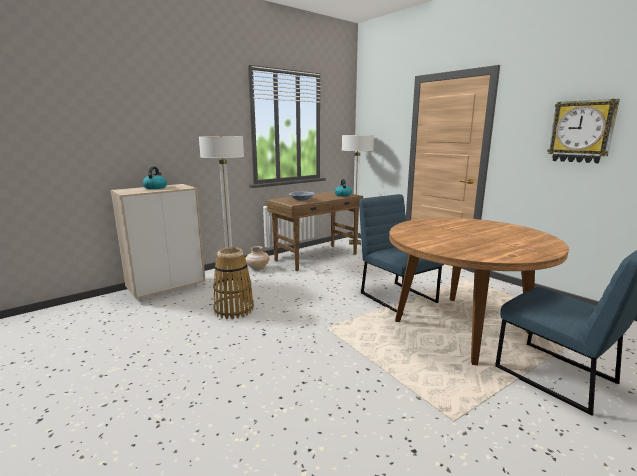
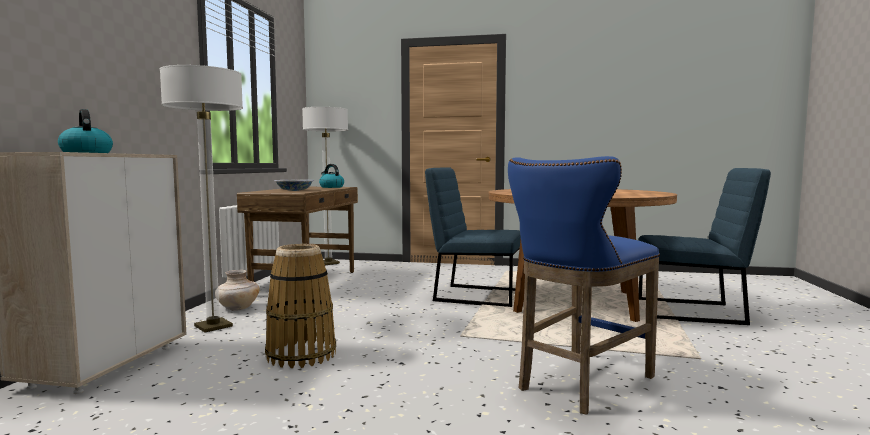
camera: 40 degrees left, 10 degrees down
wall clock [547,99,620,163] -> none
none -> blue stool [508,156,660,415]

